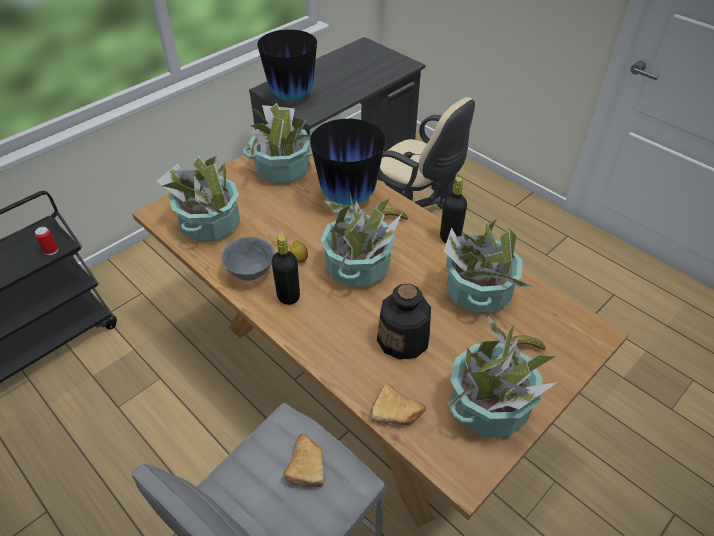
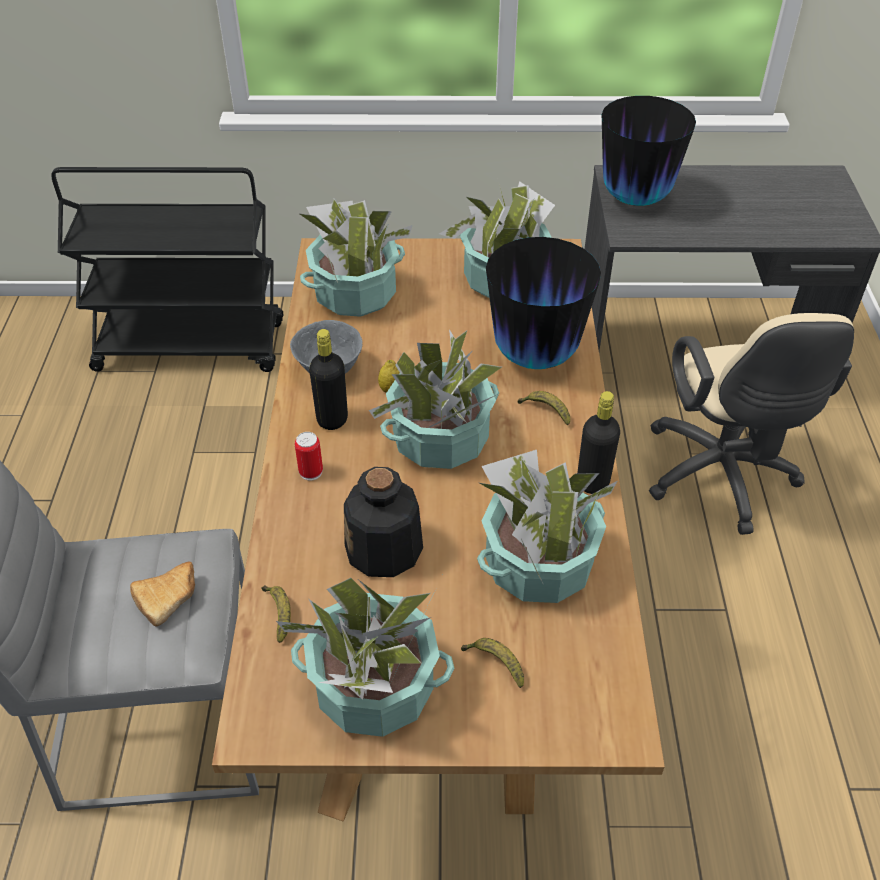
camera: 45 degrees right, 0 degrees up
can [35,227,58,255] -> can moved to [295,432,323,481]
bread [371,384,426,426] -> banana [261,585,291,643]

